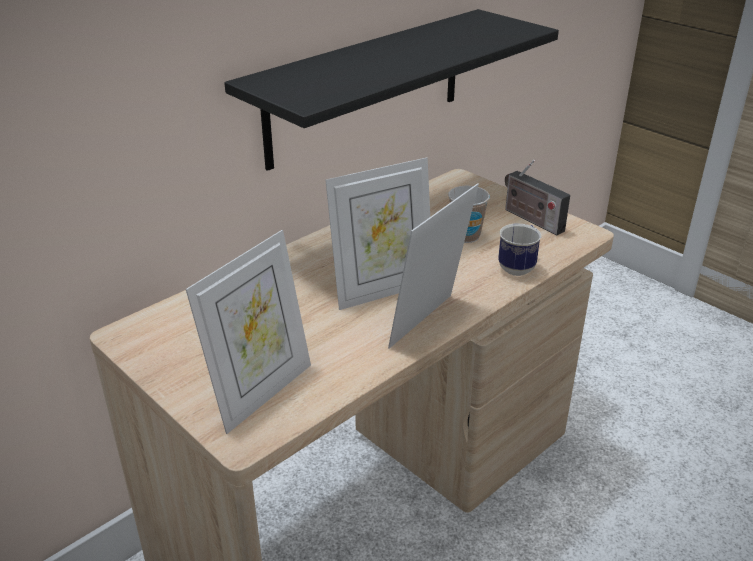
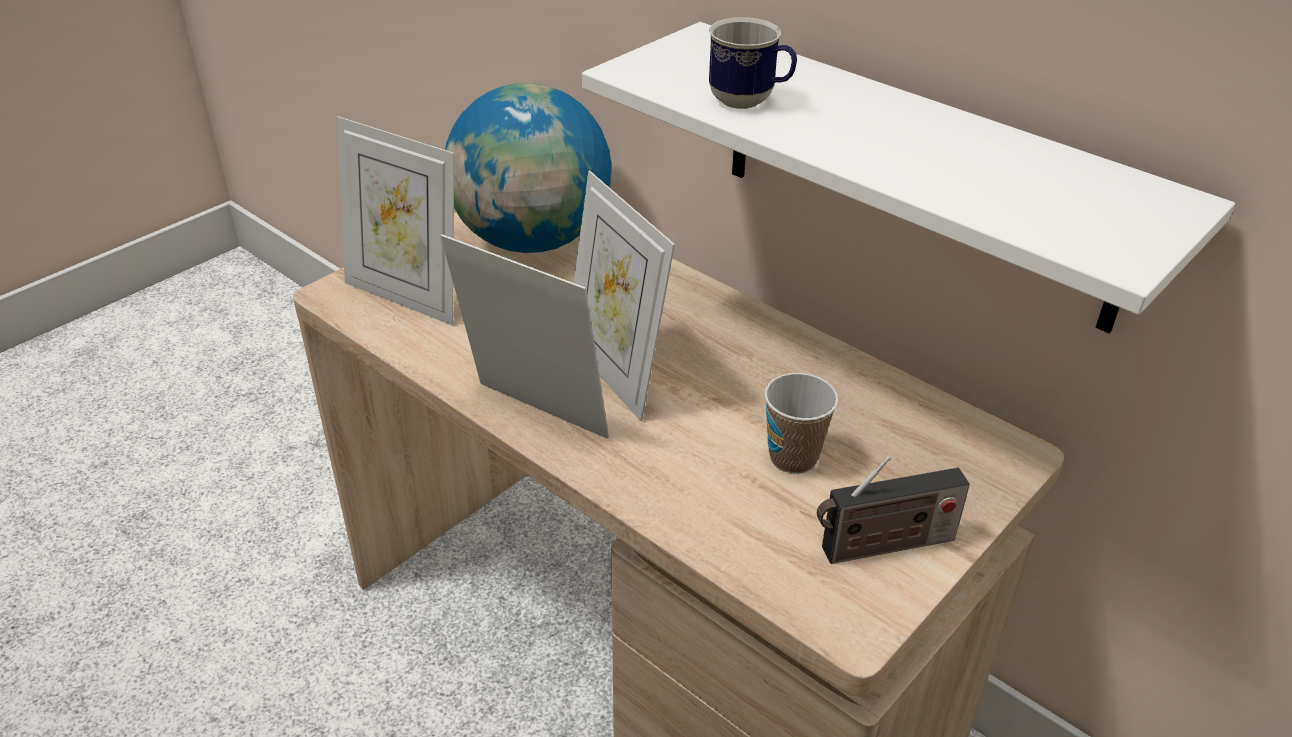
camera: 85 degrees right, 5 degrees up
black shelf [224,9,559,171] -> white shelf [582,22,1235,333]
mug [498,224,541,276] -> mug moved to [709,17,797,109]
radio [505,160,570,235] -> radio turned 150 degrees counterclockwise [817,455,970,564]
none -> globe [445,83,612,253]

